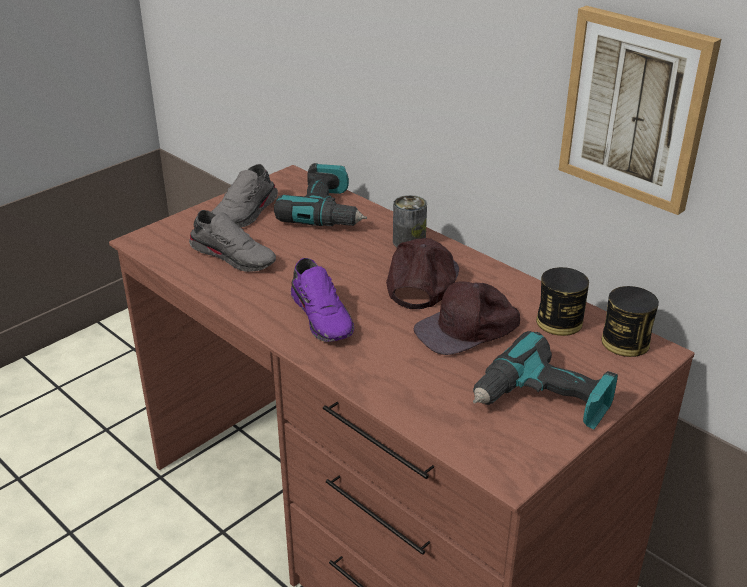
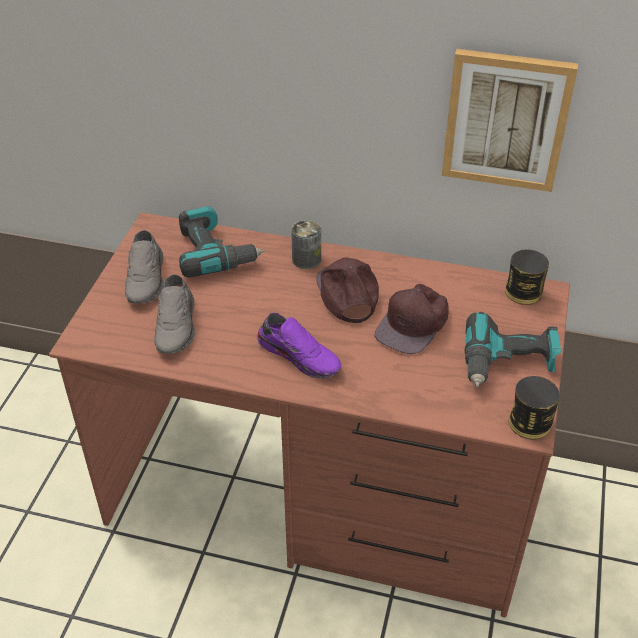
camera: 30 degrees left, 10 degrees up
grey shoe [189,210,276,272] -> grey shoe turned 90 degrees clockwise [154,274,195,354]
can [536,267,589,336] -> can moved to [509,376,559,440]

